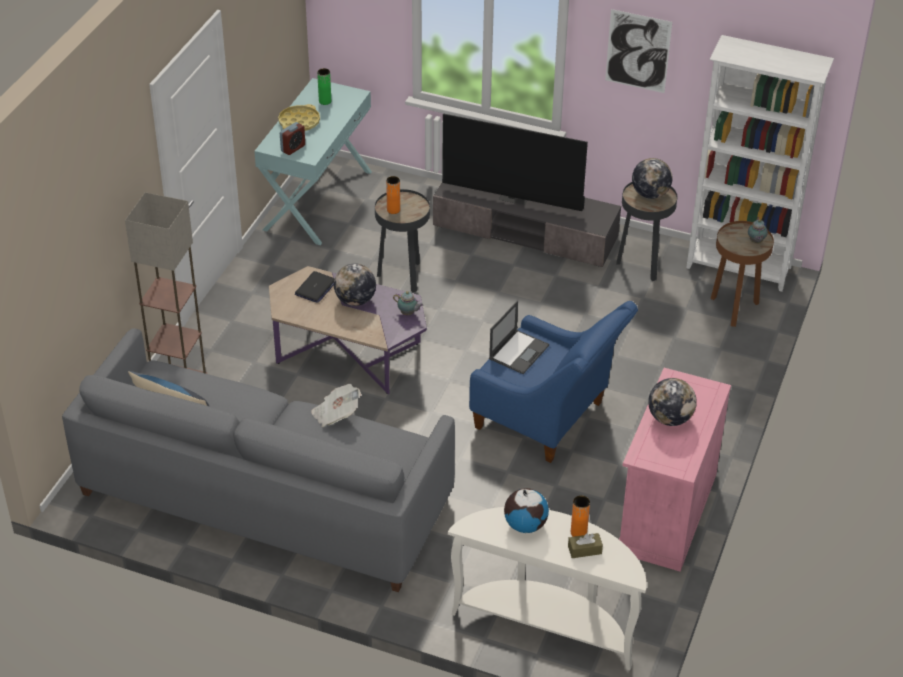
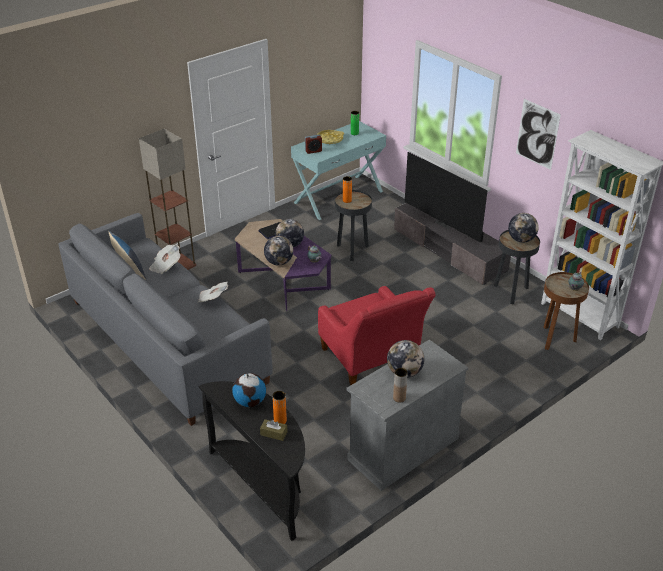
camera: 30 degrees right, 5 degrees down
white console table [448,507,647,670] -> black console table [199,381,305,541]
blue armchair [469,301,638,463] -> red armchair [318,286,435,386]
laptop [489,301,549,374] -> none
pink cabinet [619,368,731,572] -> grey cabinet [346,340,468,491]
none -> newspaper [149,245,180,274]
none -> globe [264,236,293,266]
none -> brown vase [393,368,408,403]

